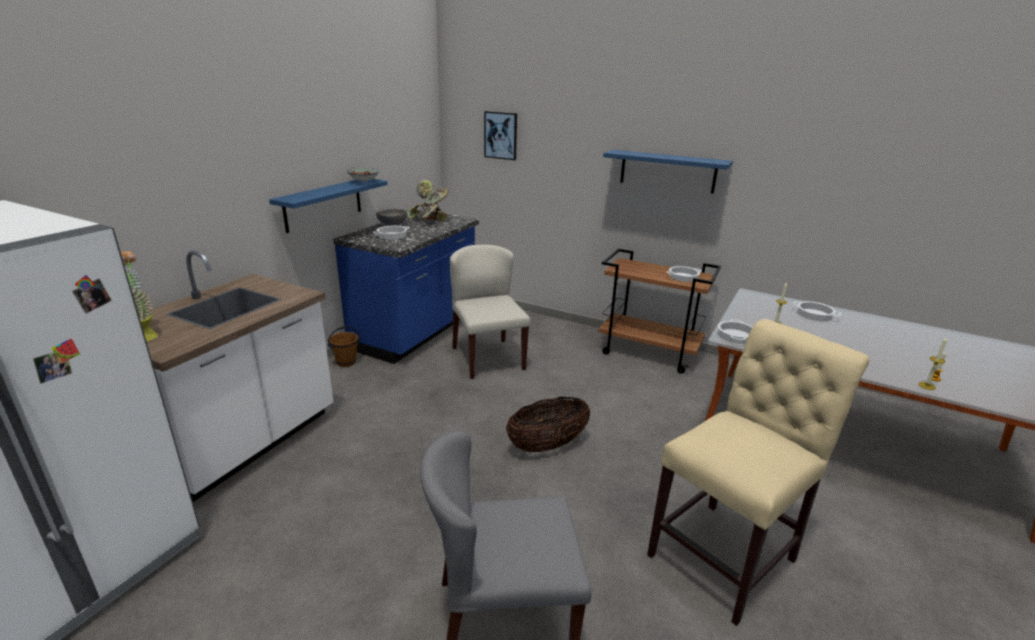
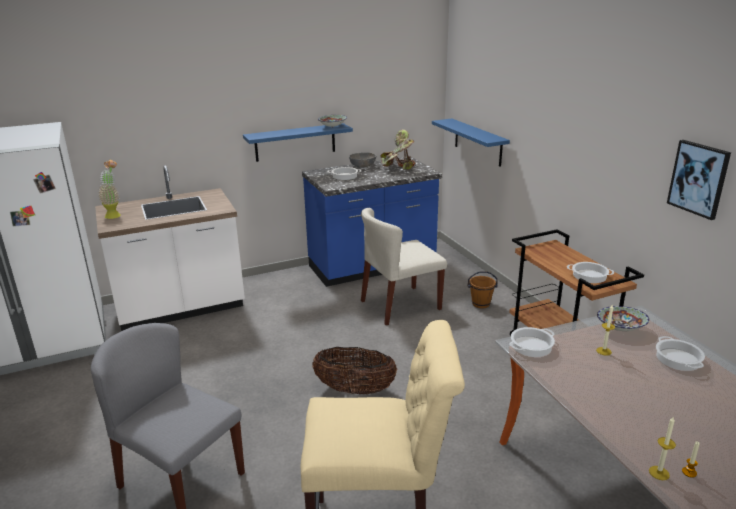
camera: 40 degrees right, 0 degrees up
brown bucket [328,326,360,367] -> brown bucket moved to [467,271,498,308]
beige chair [450,245,530,379] -> beige chair turned 135 degrees counterclockwise [361,208,447,325]
picture [484,111,517,160] -> picture moved to [667,140,731,220]
blue shelf [603,150,733,194] -> blue shelf moved to [432,119,510,167]
none -> bowl [597,306,649,331]

